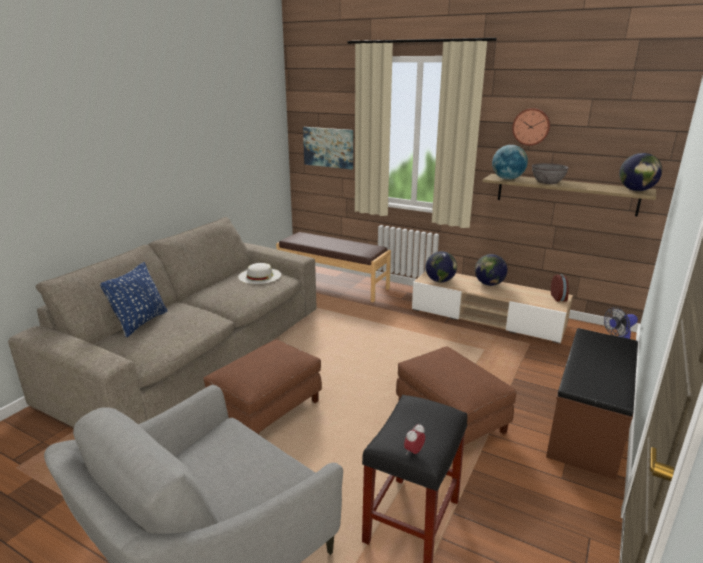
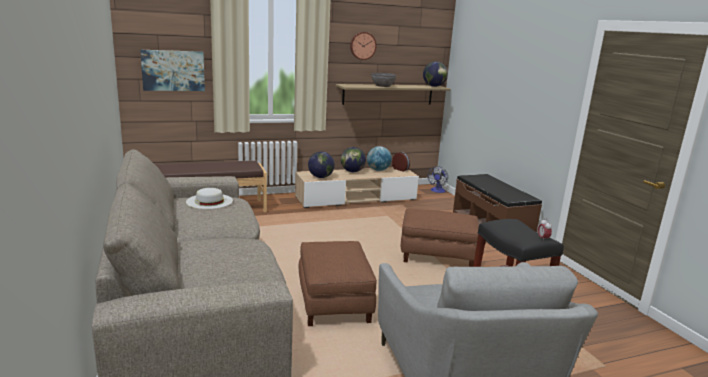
camera: 50 degrees left, 5 degrees down
blue pillow [100,262,167,337] -> none
globe [492,145,528,180] -> globe moved to [367,146,392,171]

